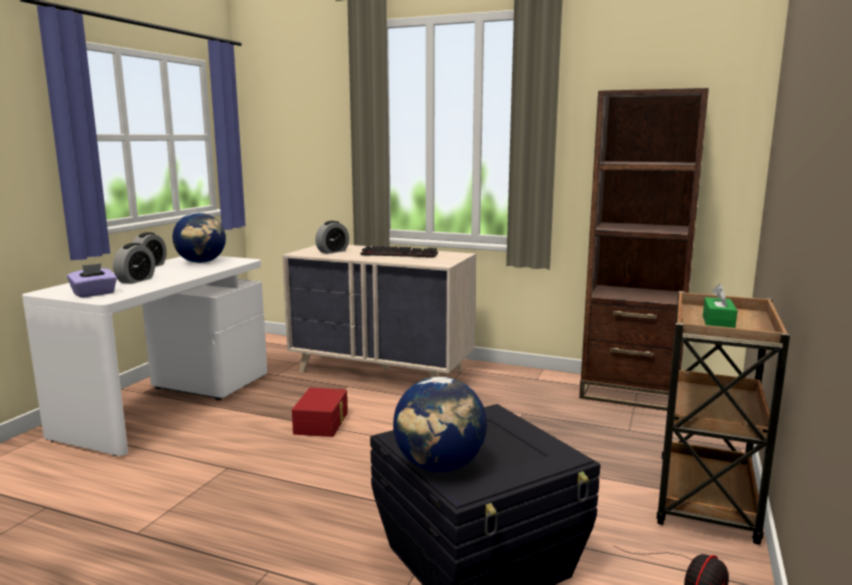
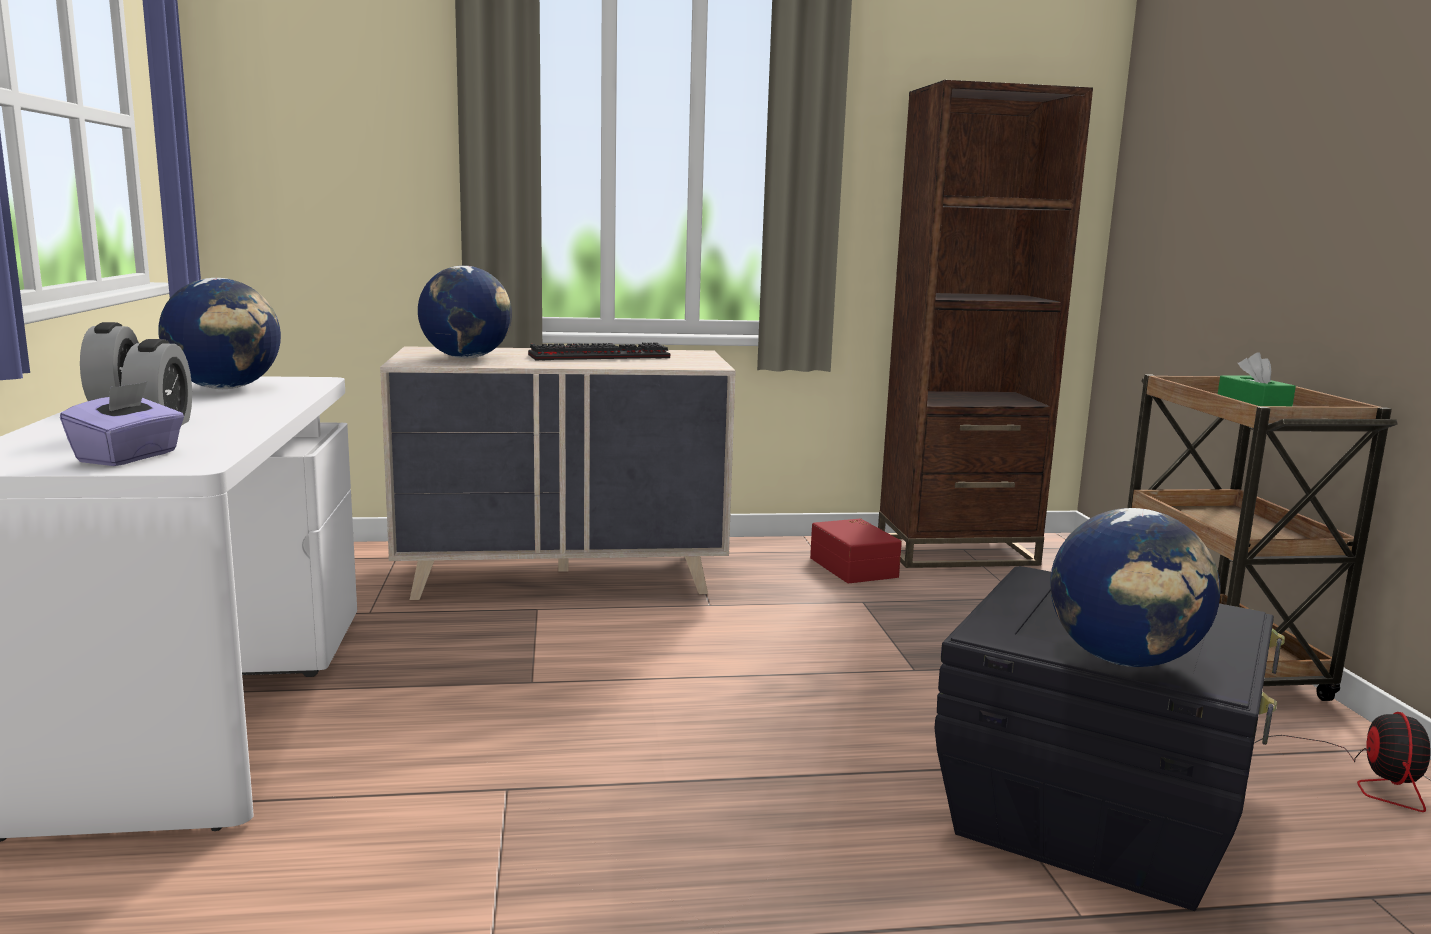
camera: 30 degrees left, 0 degrees up
red storage box [292,388,348,437] -> red storage box moved to [810,518,902,583]
alarm clock [315,221,349,254] -> globe [418,266,512,358]

